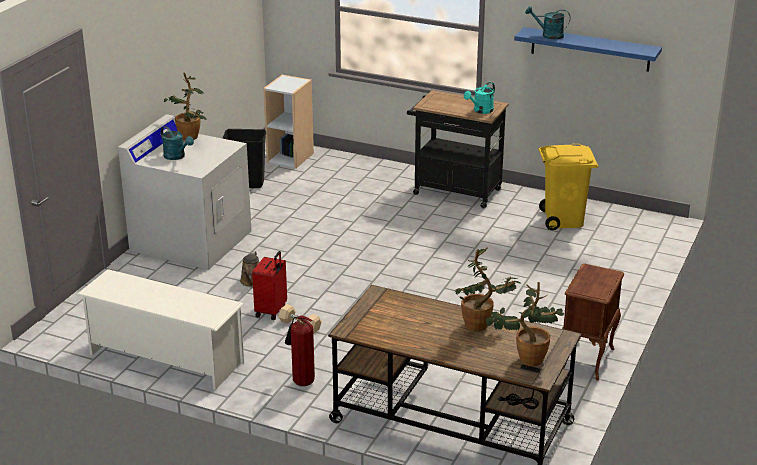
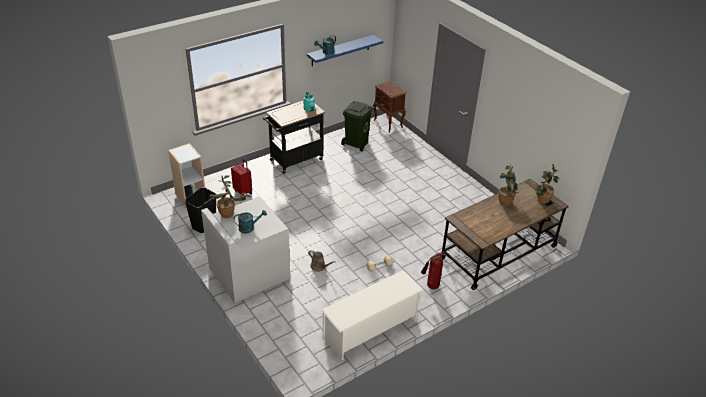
camera: 60 degrees left, 10 degrees up
red suitcase [252,251,287,320] -> red suitcase moved to [231,159,252,196]
yellow trash can [538,144,598,230] -> green trash can [341,101,375,151]
brown nightstand [562,264,624,381] -> brown nightstand moved to [373,81,407,133]

